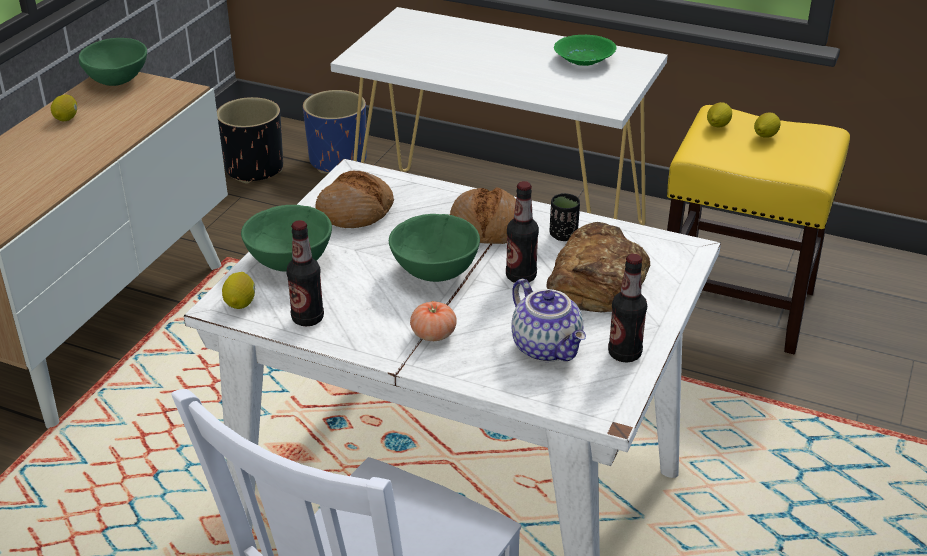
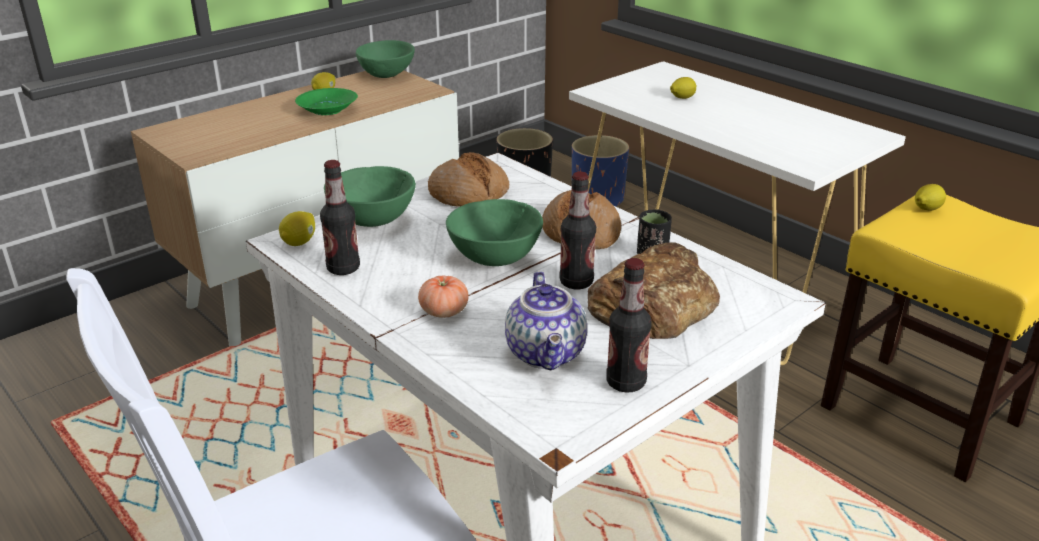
camera: 25 degrees right, 5 degrees down
green bowl [554,35,616,66] -> green bowl moved to [295,88,358,115]
lemon [754,112,781,138] -> lemon moved to [670,77,697,99]

